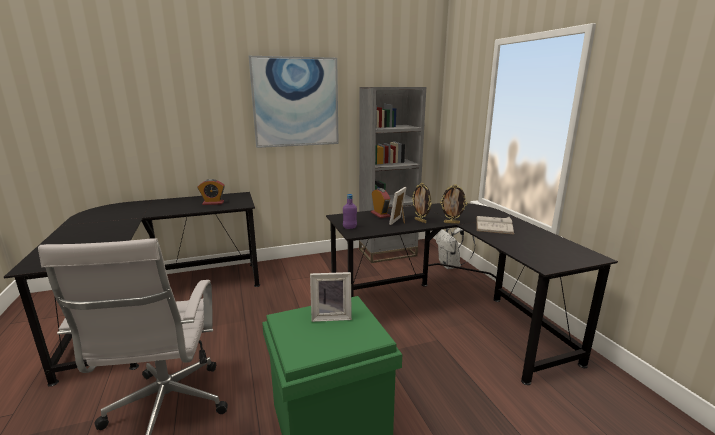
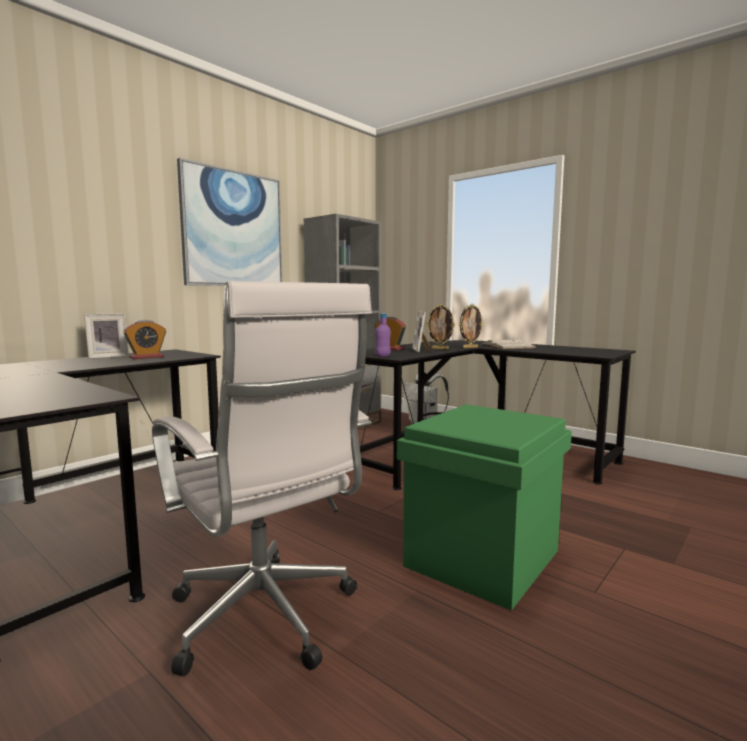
camera: 30 degrees left, 10 degrees down
picture frame [310,272,352,322] -> picture frame moved to [84,313,129,359]

